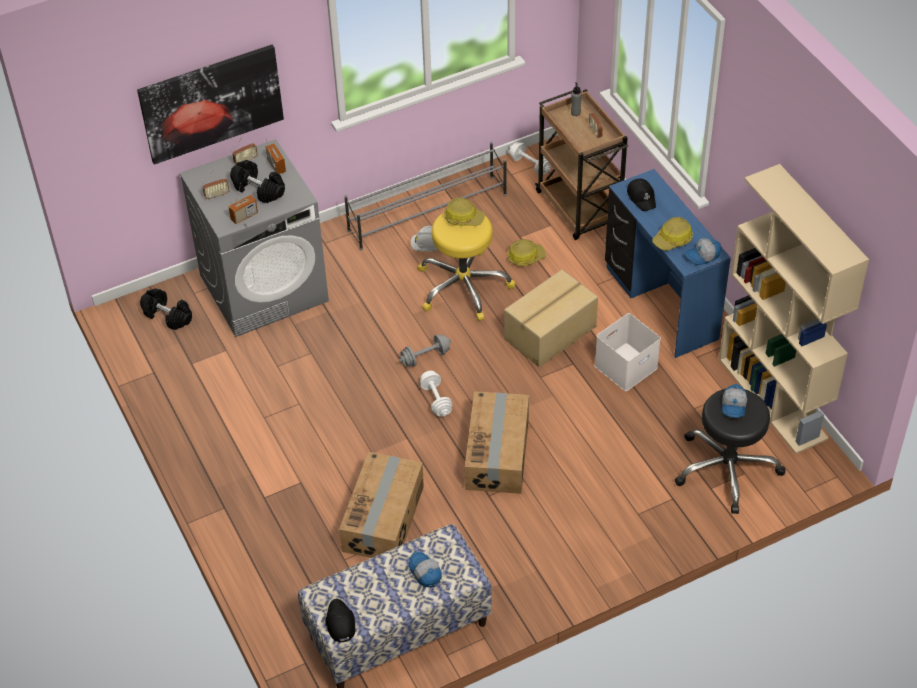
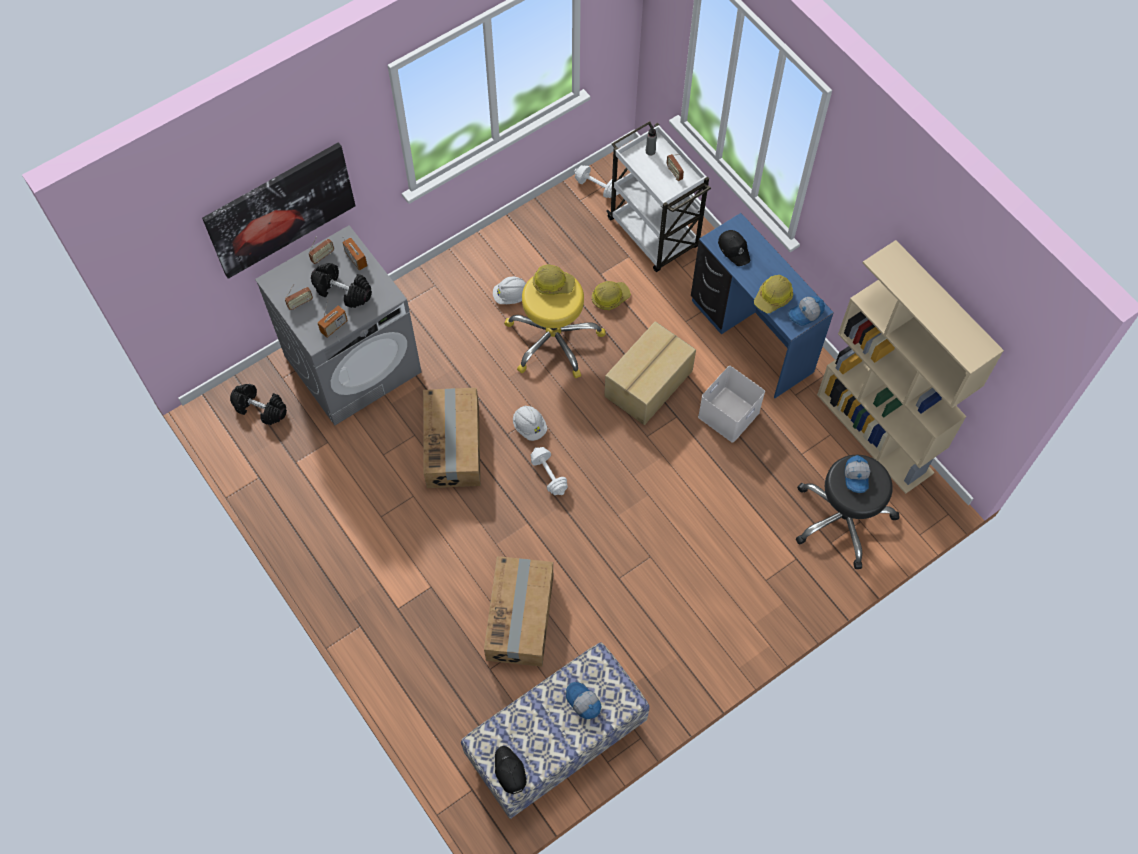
camera: 10 degrees left, 15 degrees up
grey shoe rack [344,141,507,250] -> none
grey dumbbell [399,334,451,367] -> white hard hat [513,406,547,441]
cardboard box [465,391,529,494] -> cardboard box moved to [423,388,481,488]
brown cart [535,89,628,240] -> white cart [606,121,711,272]

